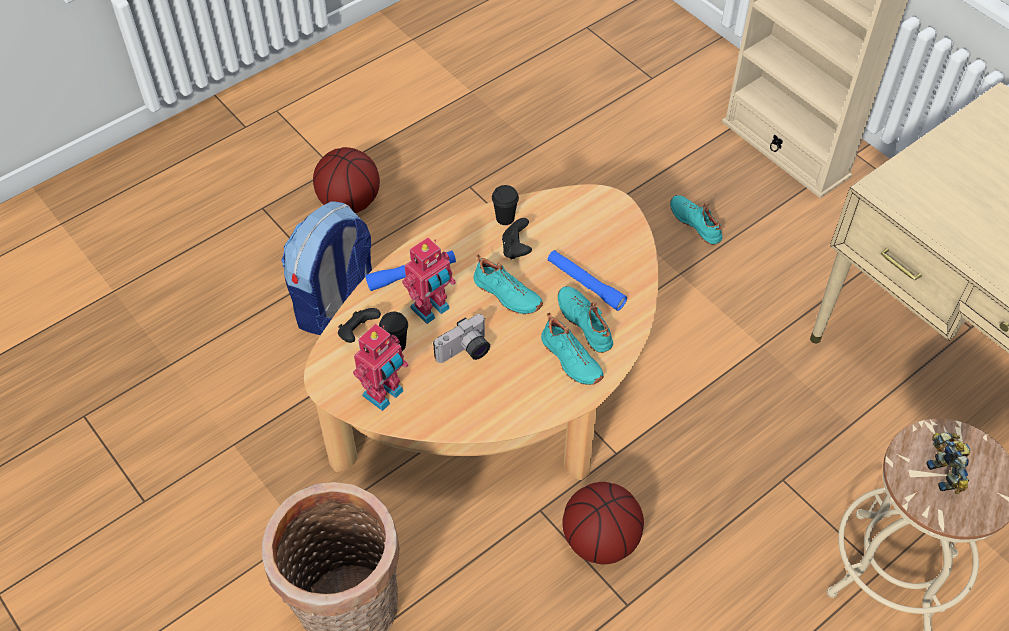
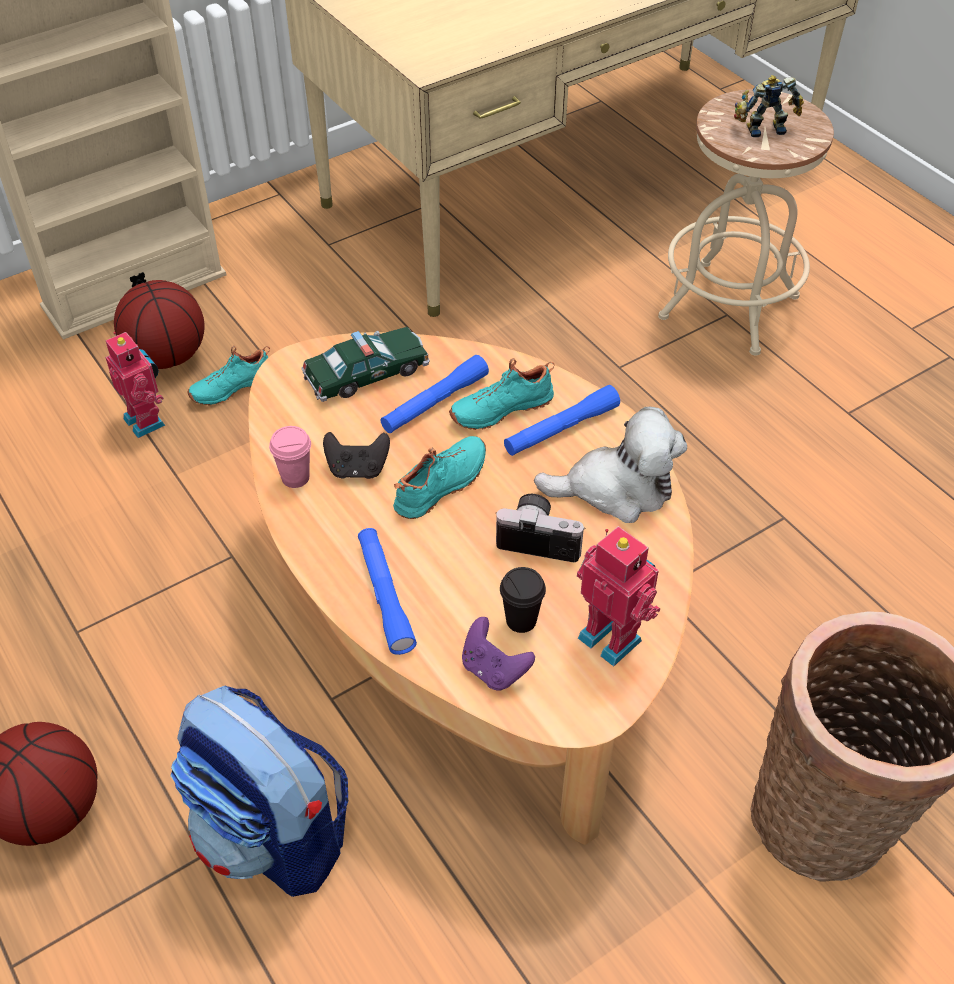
camera: 85 degrees left, 5 degrees down
black game controller [338,308,381,343] -> purple game controller [462,617,535,691]
toy robot [402,237,456,324] -> toy robot moved to [105,332,165,438]
camera [433,314,490,363] -> camera turned 45 degrees counterclockwise [496,494,584,562]
black cup [492,185,519,225] -> pink cup [269,426,311,488]
turquoise shoe [541,313,604,385] -> blue flashlight [504,385,620,456]
basketball [562,482,644,564] -> basketball moved to [114,280,205,369]
none -> toy car [301,327,430,402]
none -> plush toy [534,407,687,523]

